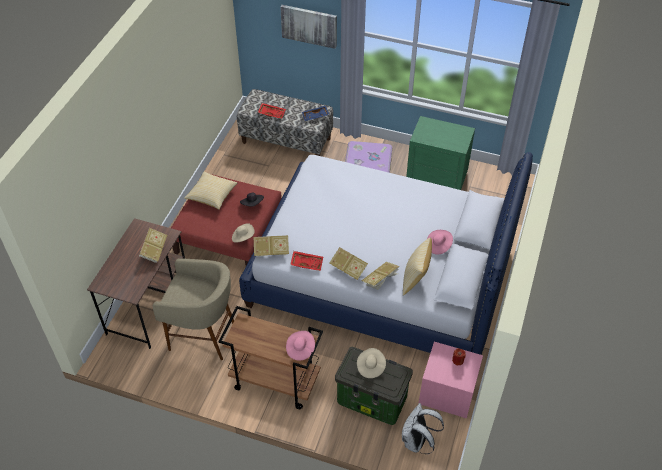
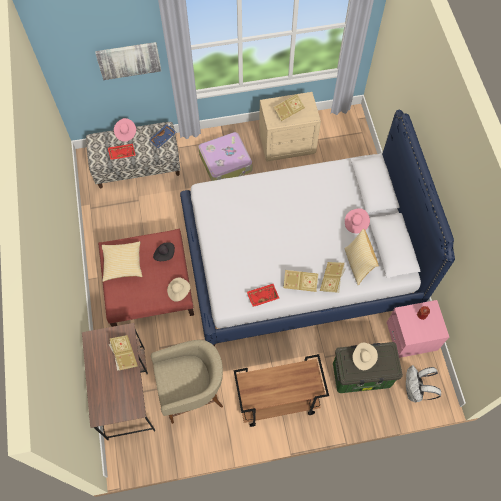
camera: 30 degrees left, 15 degrees up
book [253,235,289,257] -> book moved to [274,94,305,121]
pink hat [286,331,315,361] -> pink hat moved to [114,118,136,142]
green nightstand [406,116,475,190] -> beige nightstand [259,92,321,162]

